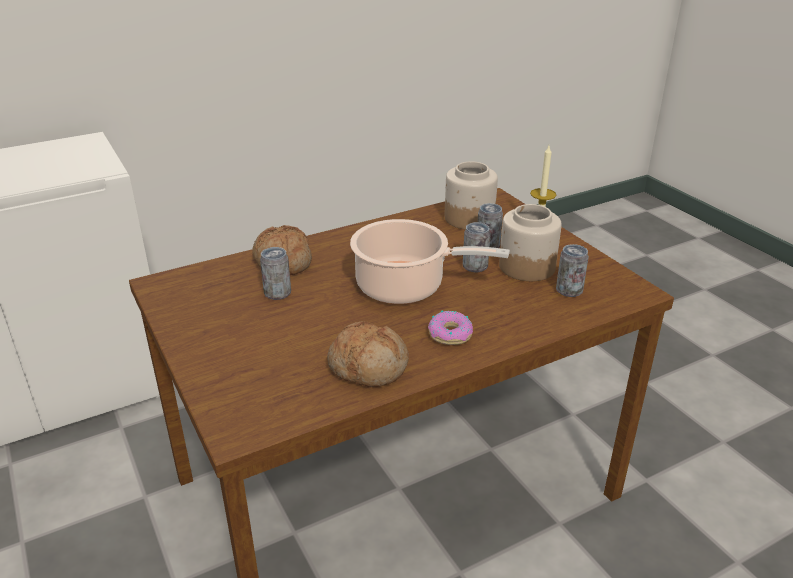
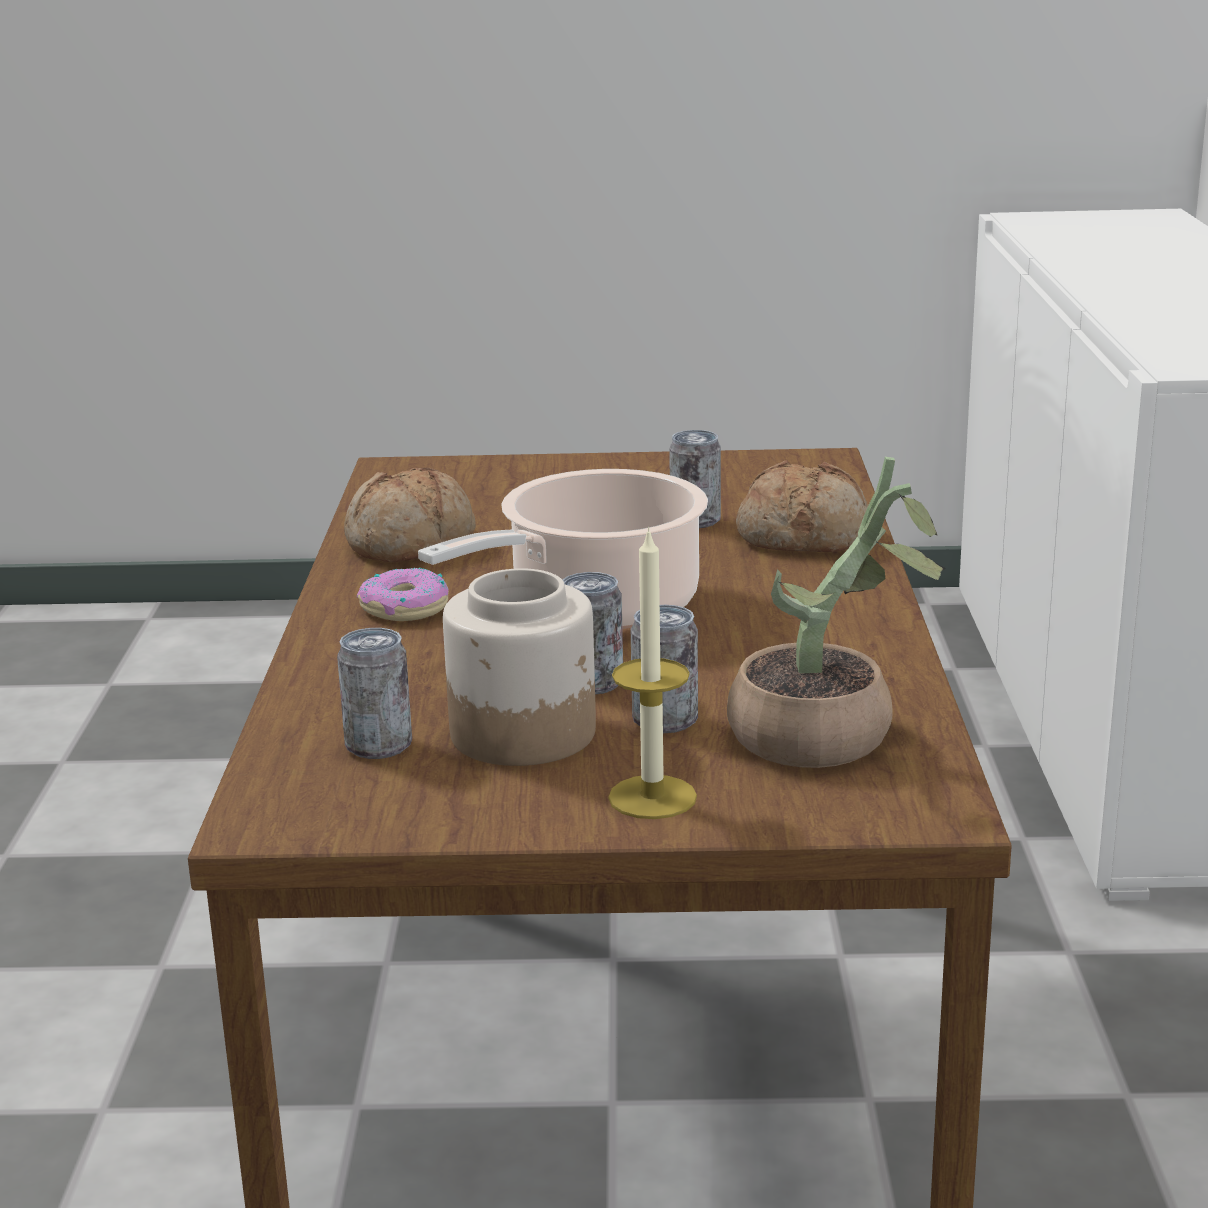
camera: 120 degrees right, 10 degrees down
jar [445,161,498,230] -> potted plant [727,457,946,768]

